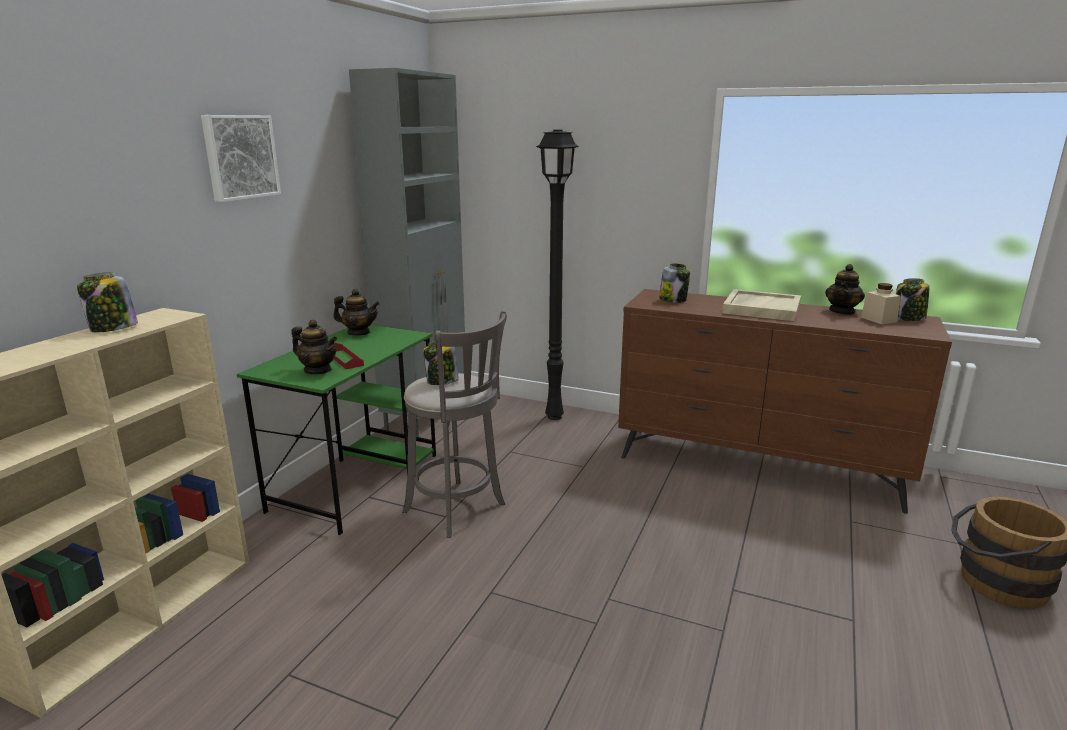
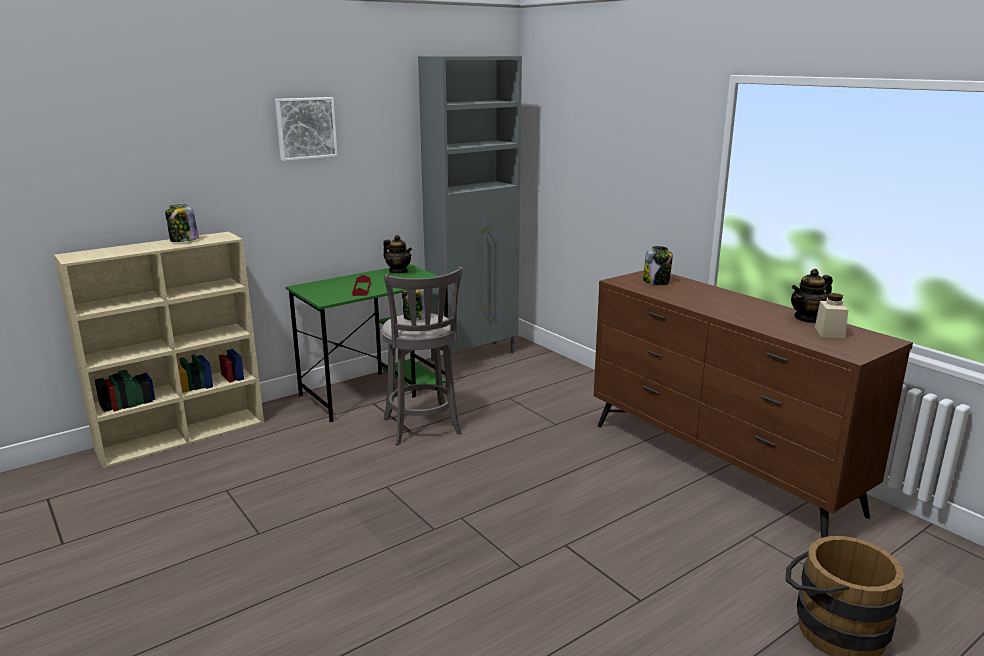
camera: 30 degrees right, 0 degrees up
teapot [292,319,338,374] -> none
black floor lamp [536,130,579,420] -> none
beige tray [722,289,801,321] -> none
jar [896,278,930,321] -> none

